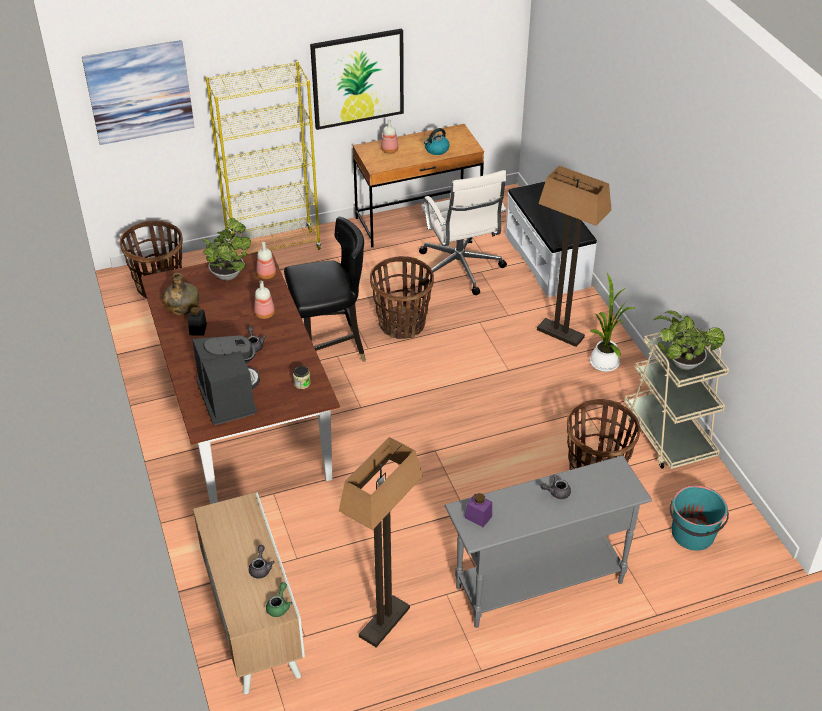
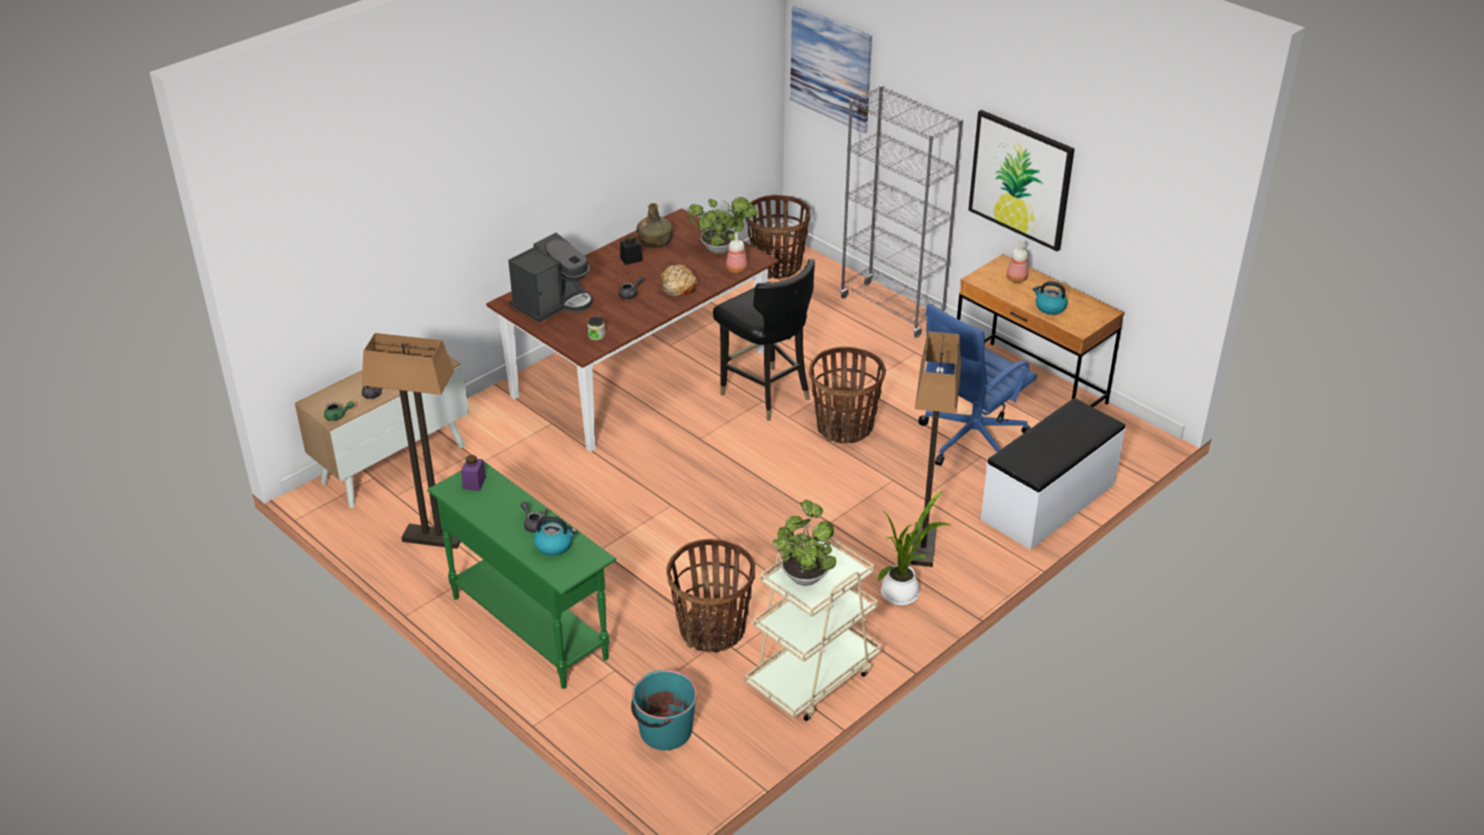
camera: 65 degrees right, 5 degrees down
yellow bookcase [205,61,321,255] -> grey bookcase [840,85,963,338]
bottle [254,281,275,319] -> bread [660,265,698,296]
white office chair [419,170,507,295] -> blue office chair [918,303,1037,466]
grey console table [445,455,652,628] -> green console table [427,461,616,689]
none -> kettle [534,516,577,556]

